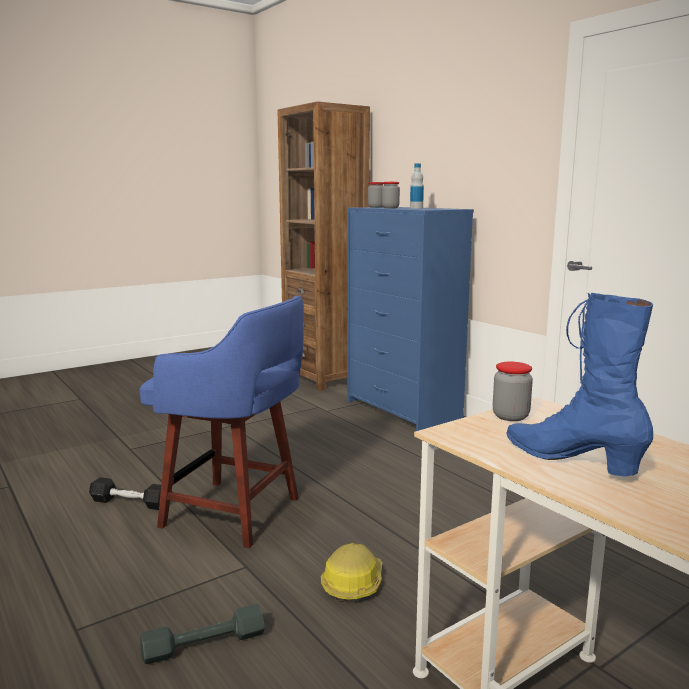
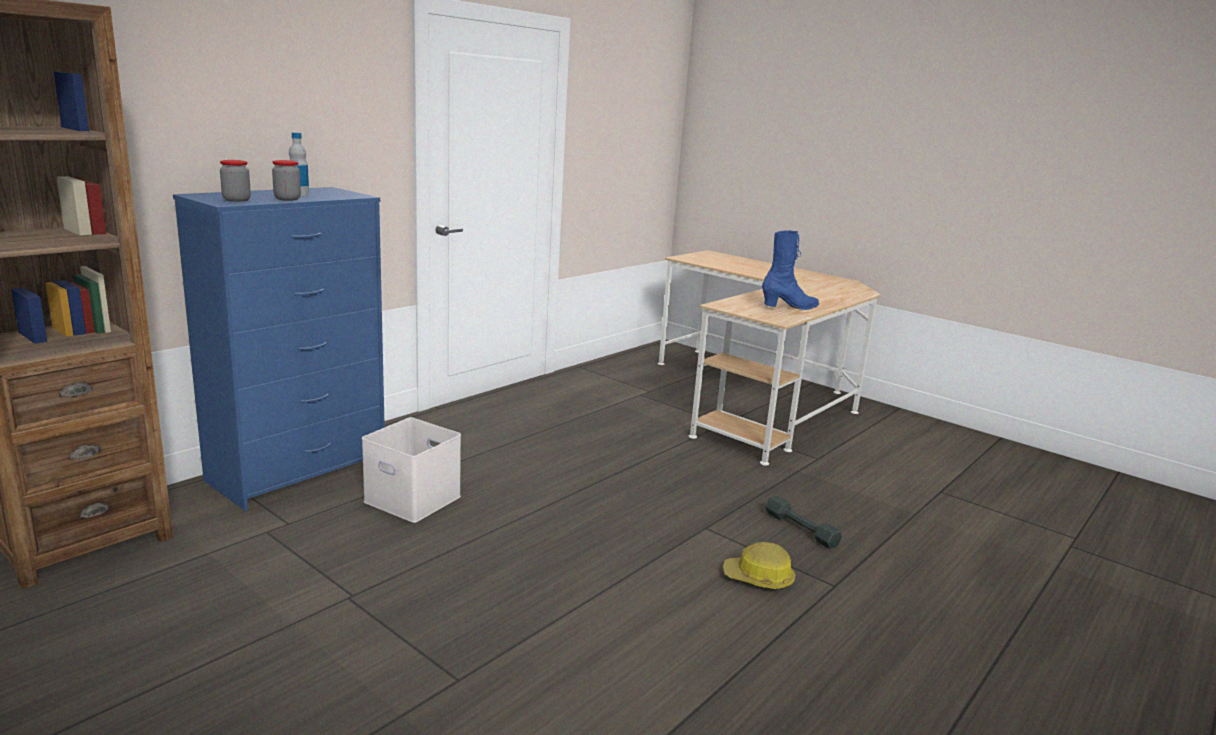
camera: 105 degrees left, 5 degrees up
black dumbbell [89,477,161,510] -> none
blue stool [139,295,304,548] -> none
hard hat [321,543,382,603] -> hard hat moved to [723,542,795,589]
jar [493,362,533,421] -> none
blue boot [506,293,653,476] -> blue boot turned 150 degrees counterclockwise [762,230,819,310]
none -> white storage box [362,417,461,523]

